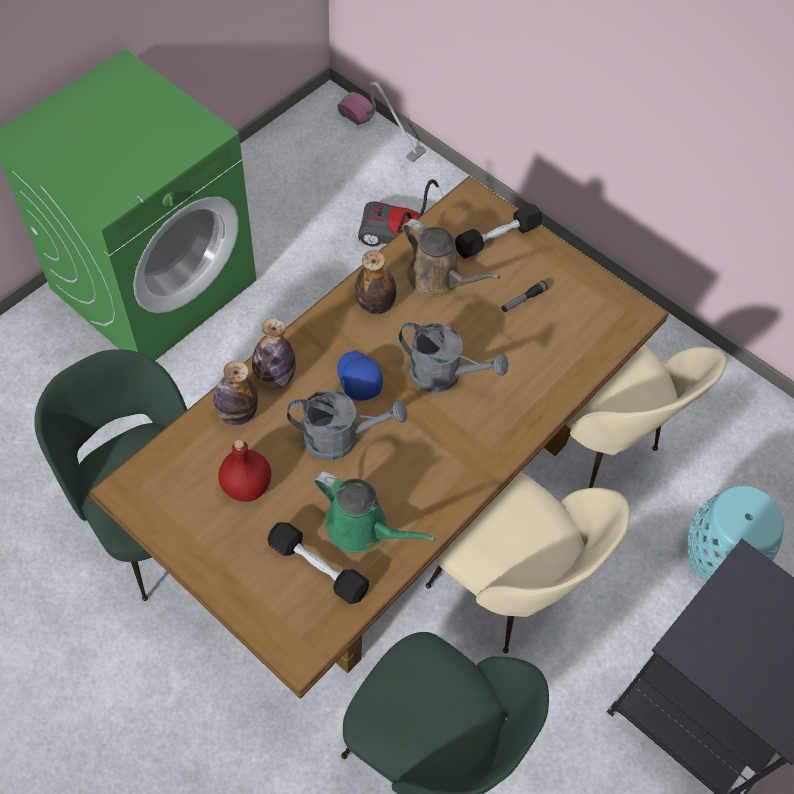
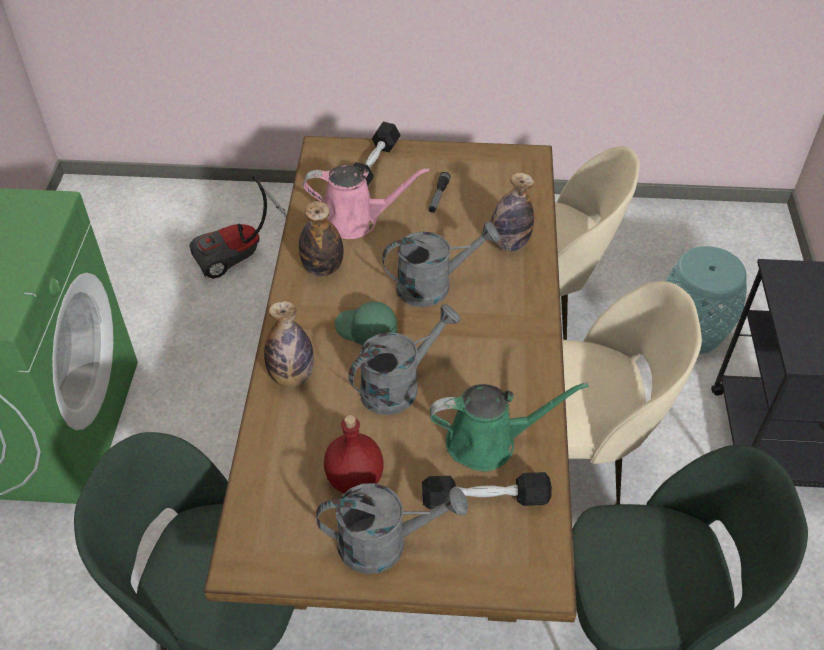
camera: 35 degrees left, 10 degrees down
bottle [213,361,258,426] -> bottle moved to [491,172,534,251]
vacuum cleaner [337,82,426,162] -> none
blue cap [337,351,383,401] -> green cap [335,301,397,345]
brown watering can [403,219,500,297] -> pink watering can [303,165,430,239]
none -> grey watering can [316,483,468,574]

